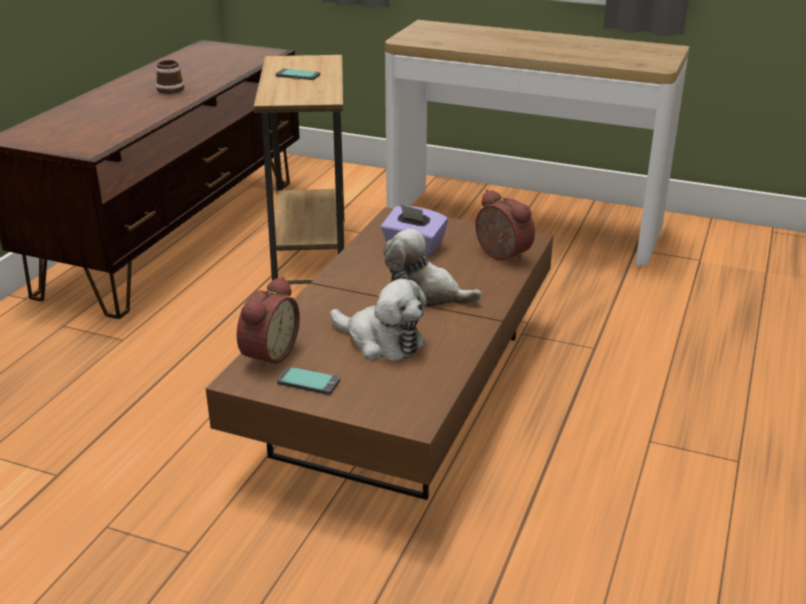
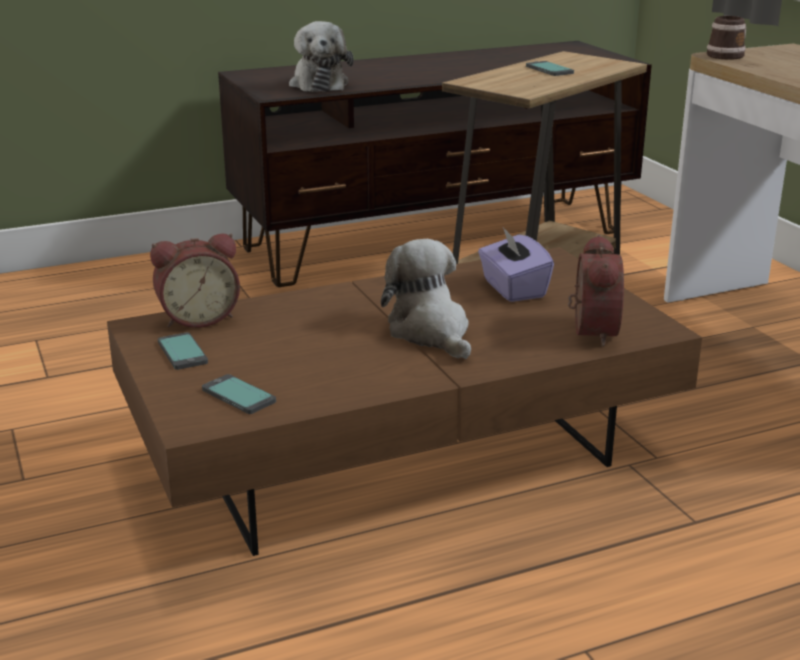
camera: 45 degrees right, 5 degrees down
mug [156,60,184,94] -> mug moved to [706,16,746,60]
plush toy [330,279,427,361] -> plush toy moved to [289,21,354,92]
none -> phone [202,374,276,414]

